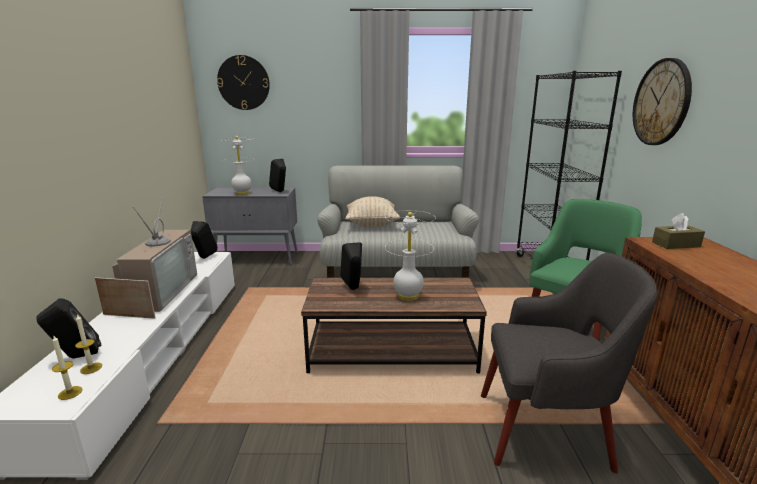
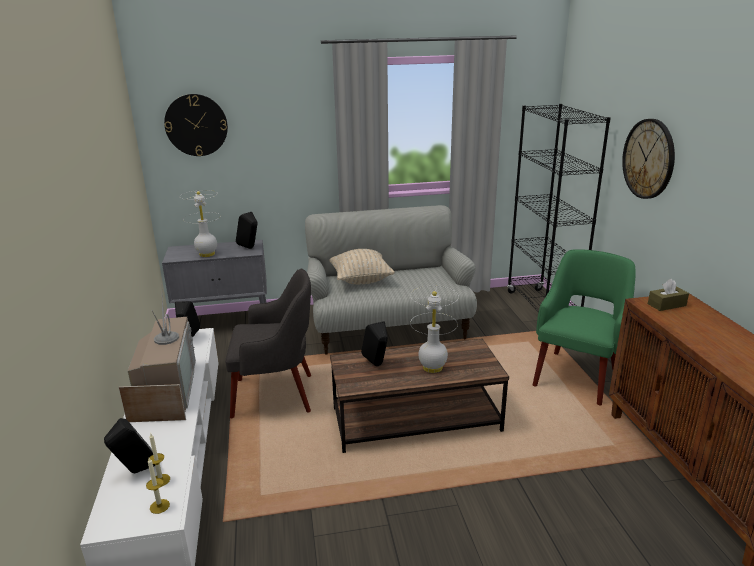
camera: 10 degrees left, 5 degrees up
grey armchair [481,252,657,473] -> grey armchair moved to [225,269,311,418]

